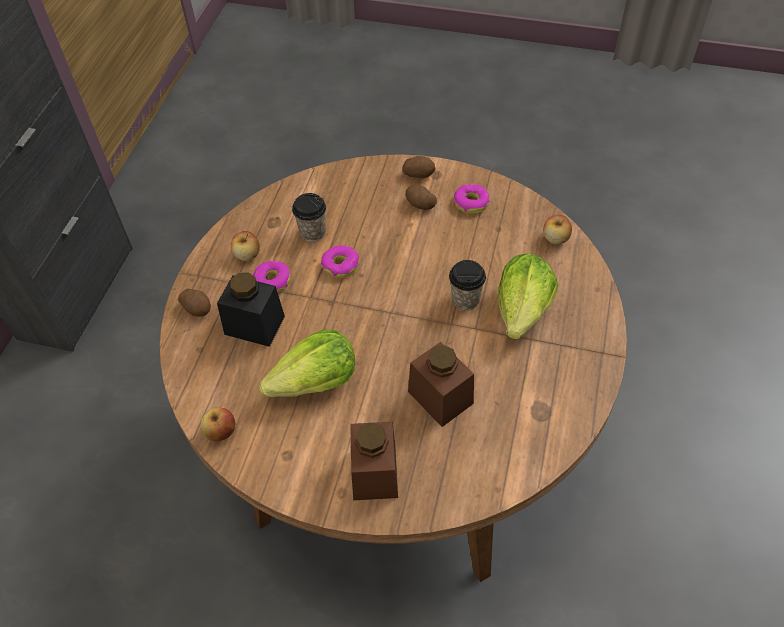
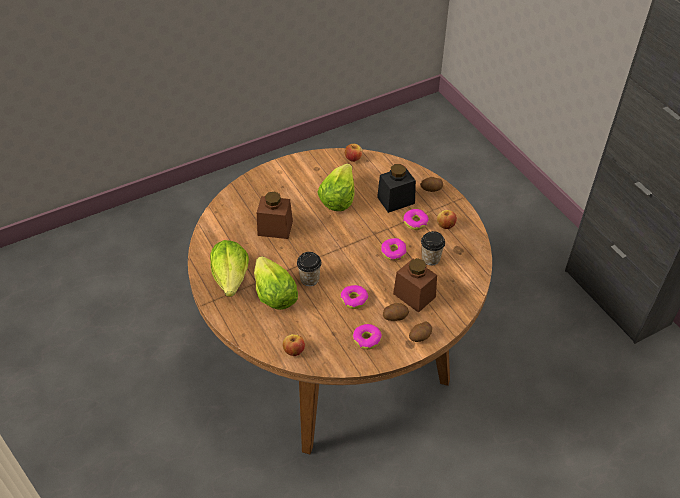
camera: 135 degrees right, 5 degrees down
brown jar [350,422,398,500] -> brown jar moved to [393,258,437,313]
none -> lettuce [210,240,249,297]
none -> donut [341,285,369,309]

